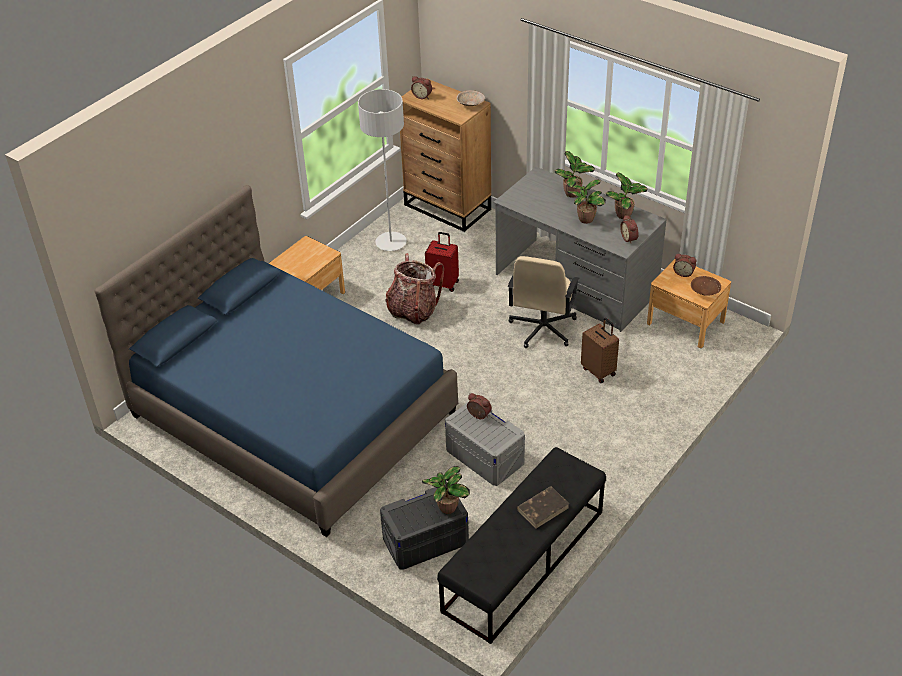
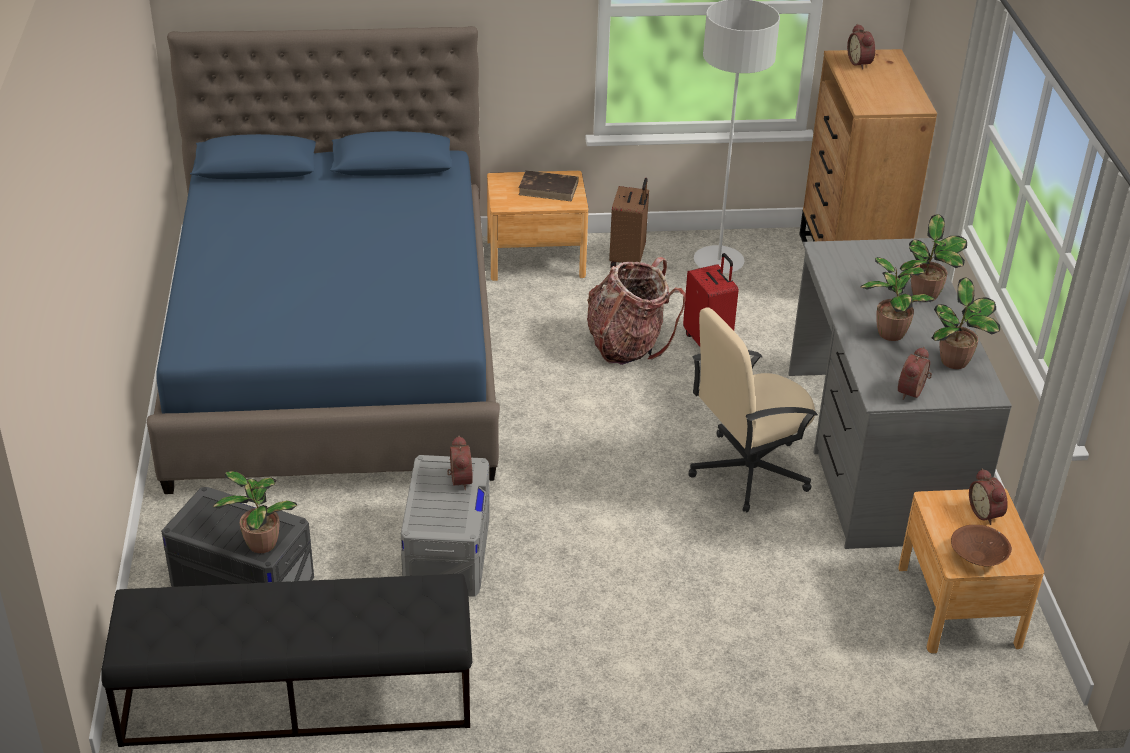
camera: 45 degrees right, 5 degrees down
beige bowl [457,90,485,106] -> none
brown book [517,486,570,529] -> brown book moved to [519,170,579,202]
brown suitcase [581,318,619,383] -> brown suitcase moved to [609,178,649,268]

